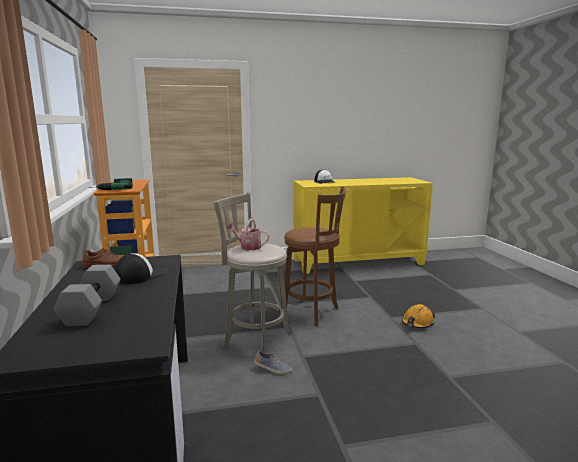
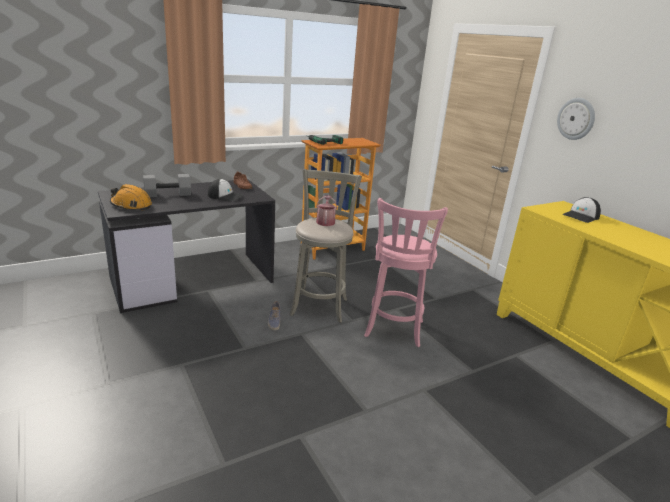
camera: 70 degrees right, 10 degrees up
brown stool [280,186,346,326] -> pink stool [364,198,448,347]
orange hard hat [402,304,435,328] -> orange hard hat moved to [110,184,152,211]
none -> wall clock [557,98,595,140]

